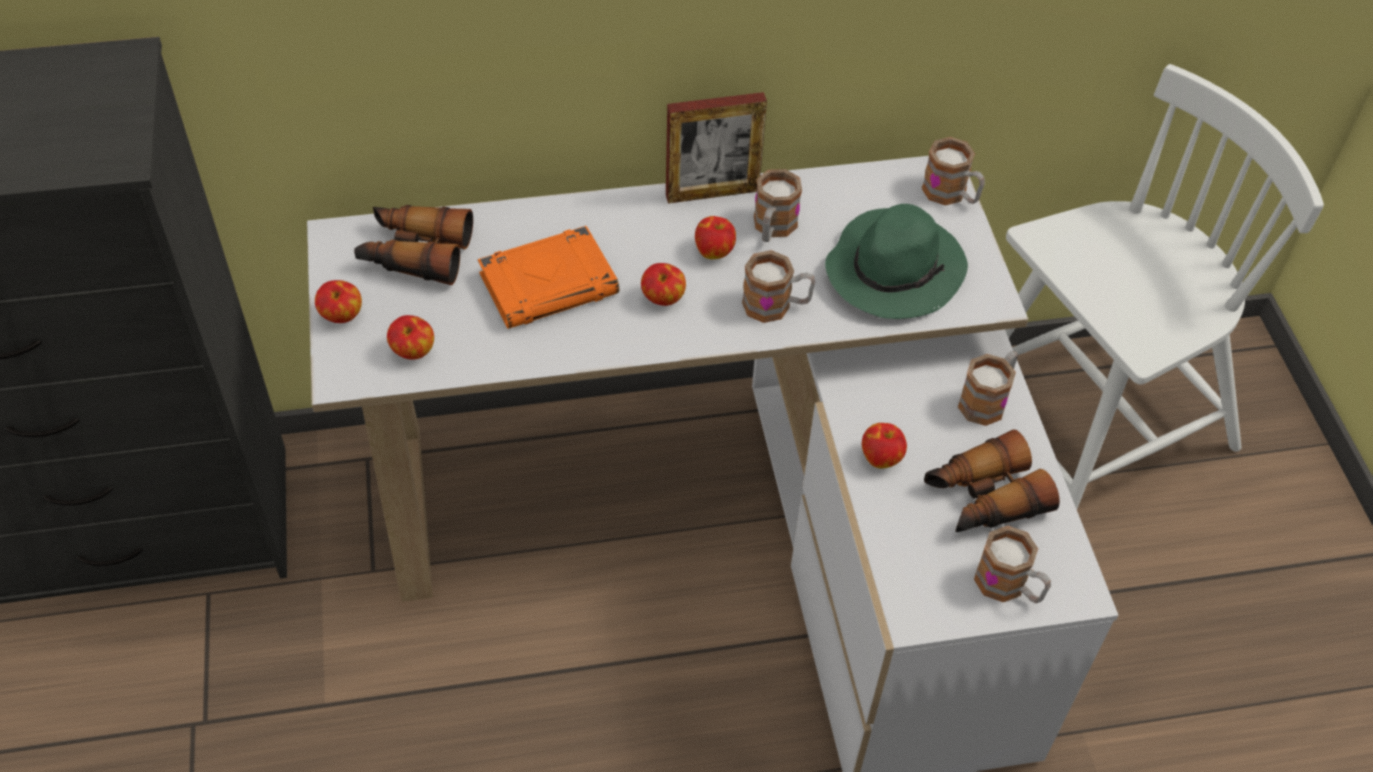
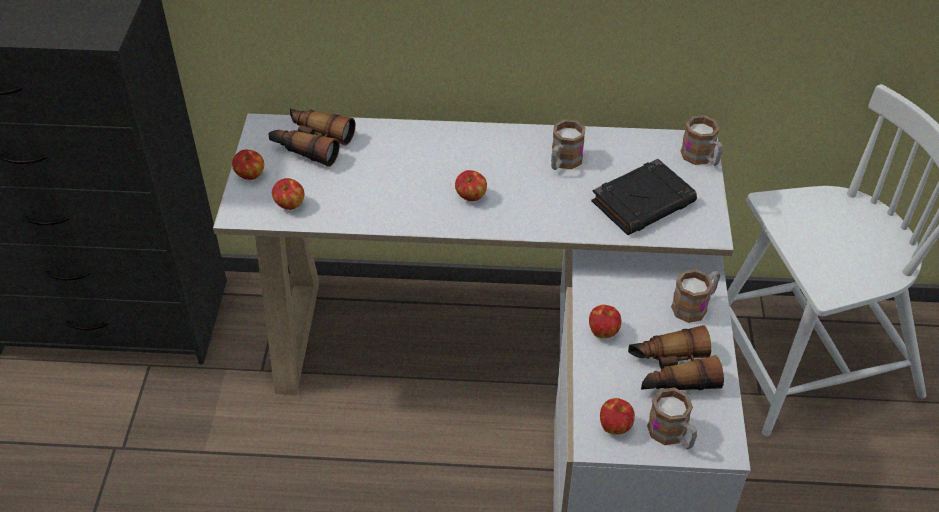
camera: 15 degrees right, 5 degrees down
orange book [478,226,619,329] -> none
picture frame [666,92,767,203] -> none
apple [695,216,736,259] -> apple moved to [600,398,635,435]
mug [742,250,815,323] -> none
green hat [825,204,968,319] -> black book [591,159,697,235]

